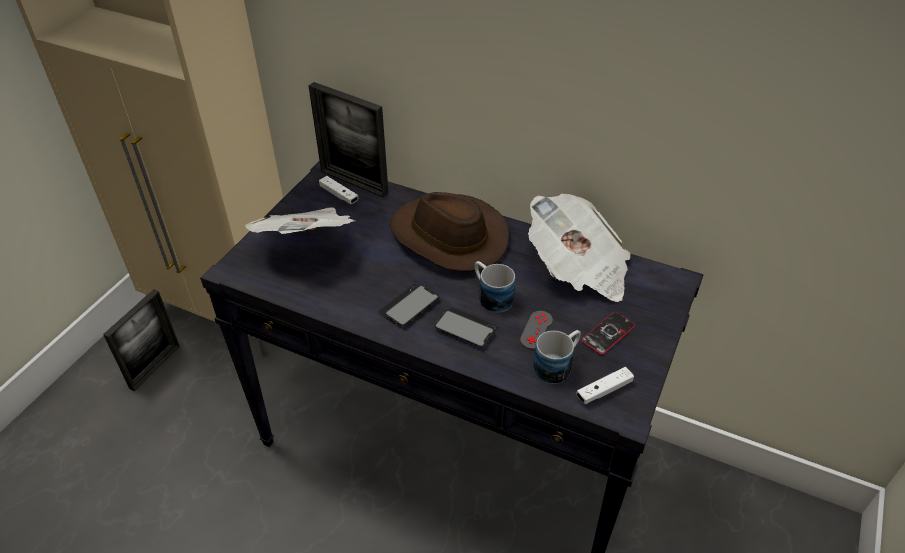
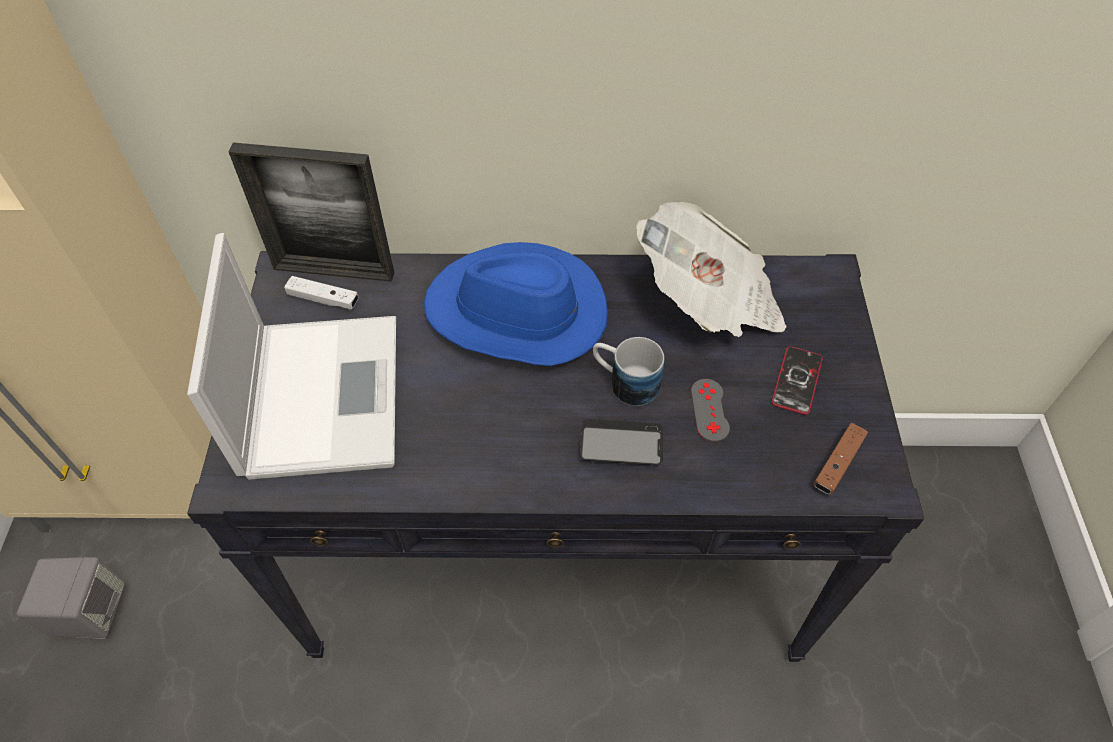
camera: 25 degrees left, 10 degrees up
picture frame [103,289,180,391] -> grey speaker [17,557,126,640]
newspaper [246,208,356,234] -> laptop [187,233,396,480]
phone [379,284,439,326] -> none
brown hat [390,192,509,271] -> blue hat [424,242,608,366]
mug [533,330,581,384] -> none
white game controller [576,367,634,405] -> brown game controller [813,423,868,495]

